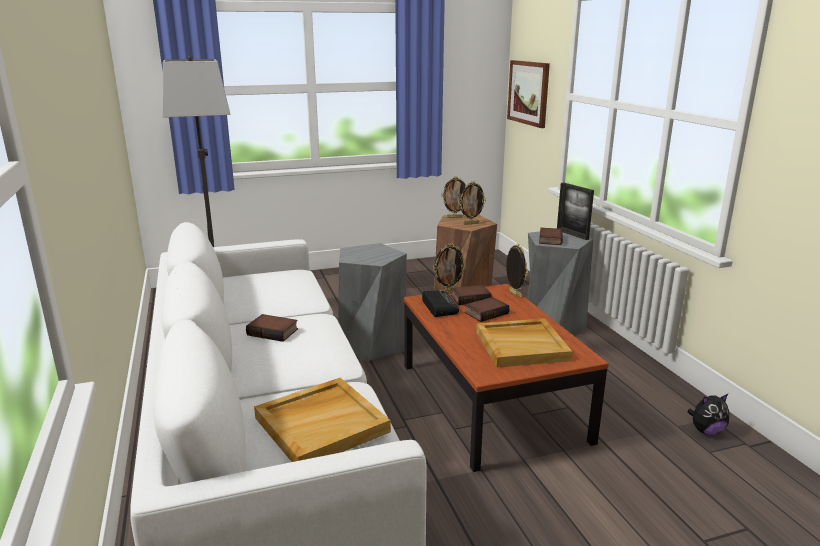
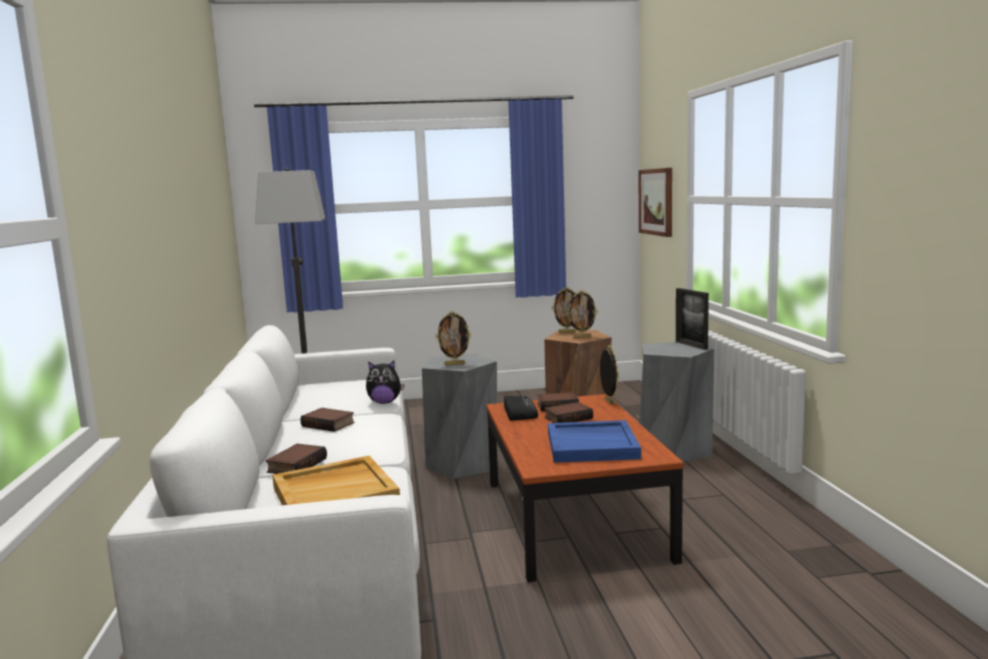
camera: 10 degrees right, 10 degrees down
picture frame [433,244,466,294] -> picture frame moved to [435,311,472,366]
beige tray [476,318,573,367] -> blue tray [548,420,641,463]
book [539,228,563,245] -> book moved to [266,444,327,474]
plush toy [687,394,729,435] -> plush toy moved to [366,361,405,404]

